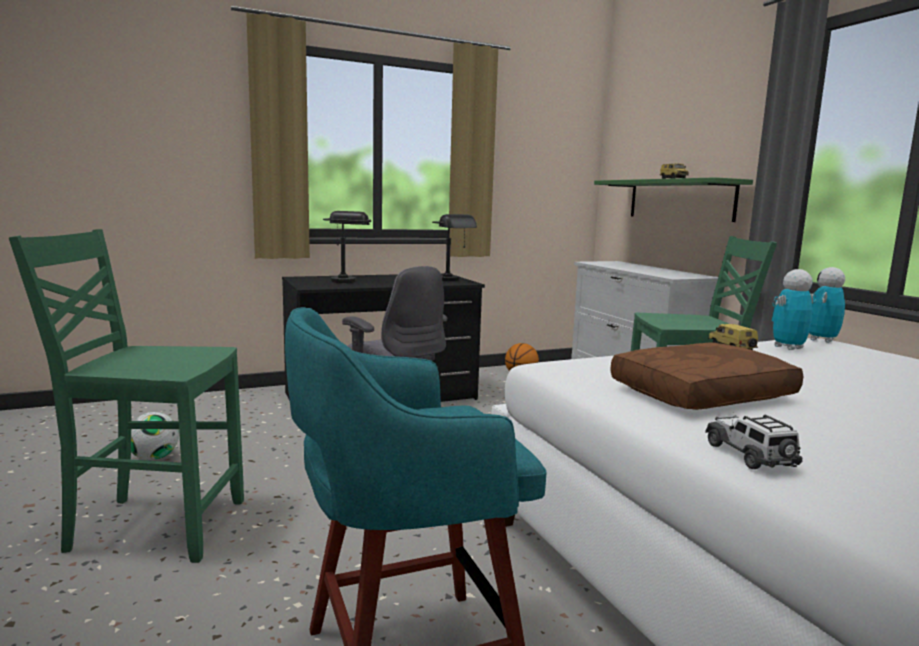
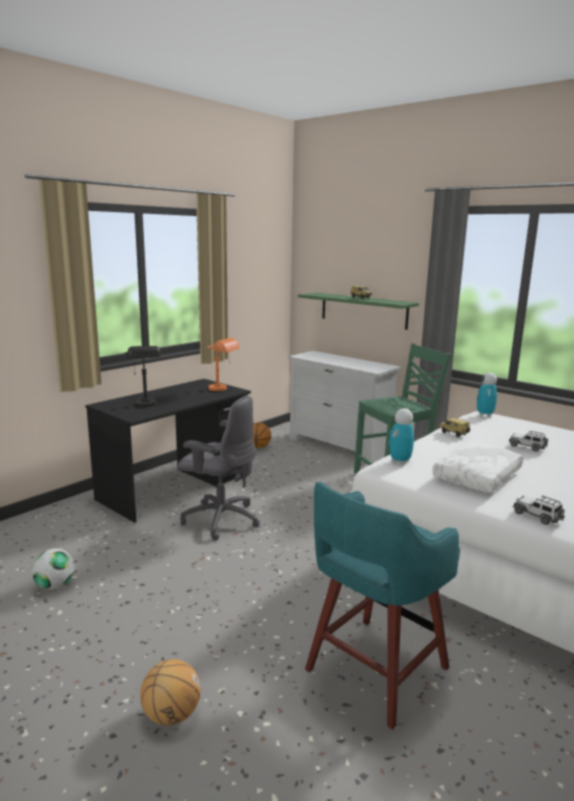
camera: 25 degrees left, 5 degrees up
green chair [9,229,244,563] -> none
black table lamp [432,214,477,281] -> orange table lamp [207,338,240,391]
brown pillow [610,342,804,410] -> white pillow [432,442,523,493]
toy robot [772,269,816,350] -> toy robot moved to [388,408,414,465]
none -> basketball [140,659,201,726]
none -> toy car [509,431,548,452]

